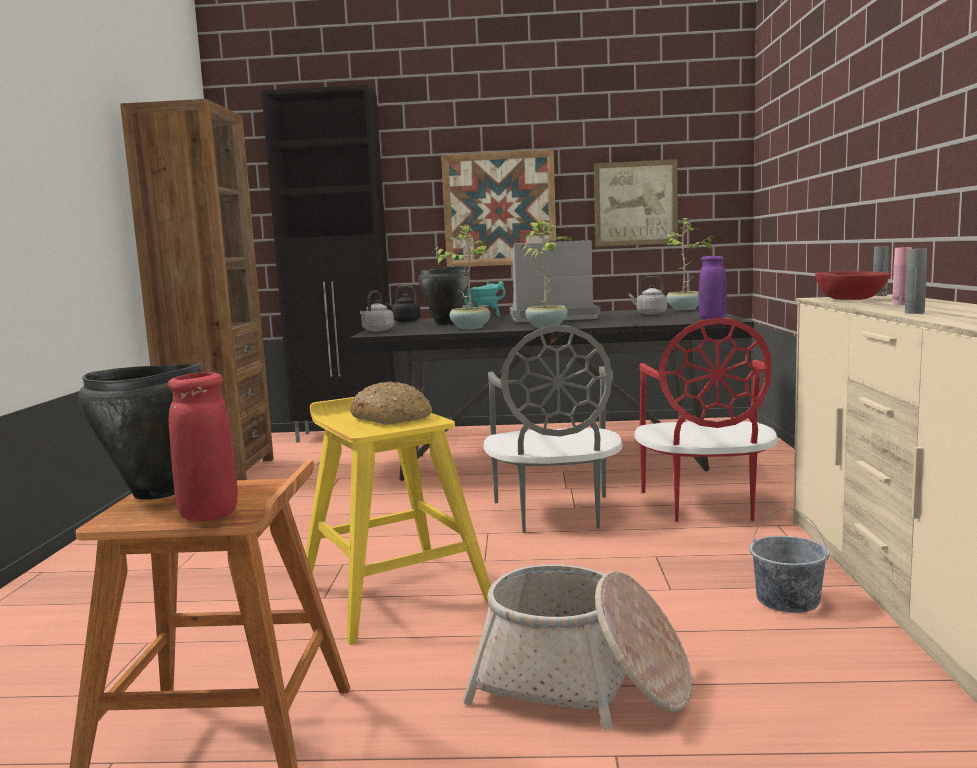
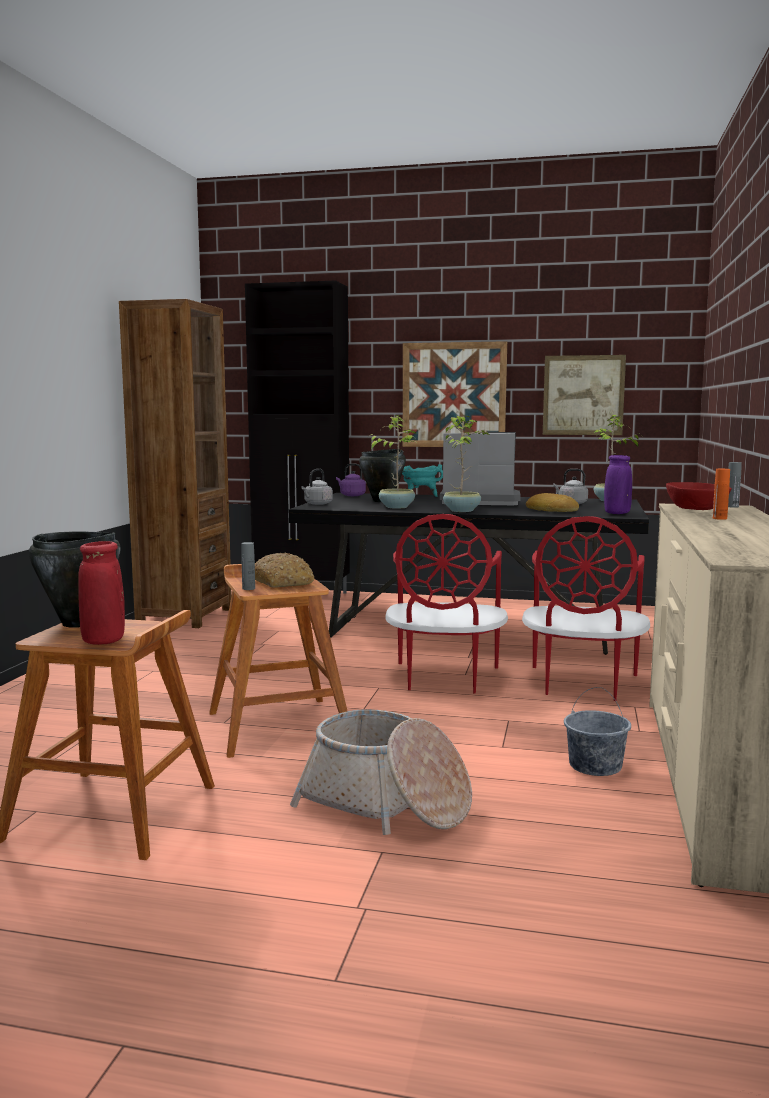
camera: 10 degrees right, 0 degrees up
yellow stool [306,397,491,645] -> brown stool [209,564,347,758]
black kettle [385,285,421,322] -> purple kettle [336,463,366,496]
grey chair [483,325,623,533] -> red chair [385,514,508,694]
pink bottle [892,247,912,305] -> orange bottle [713,469,730,520]
grey bottle [905,249,927,314] -> grey bottle moved to [241,542,255,590]
none -> bread [526,493,579,512]

